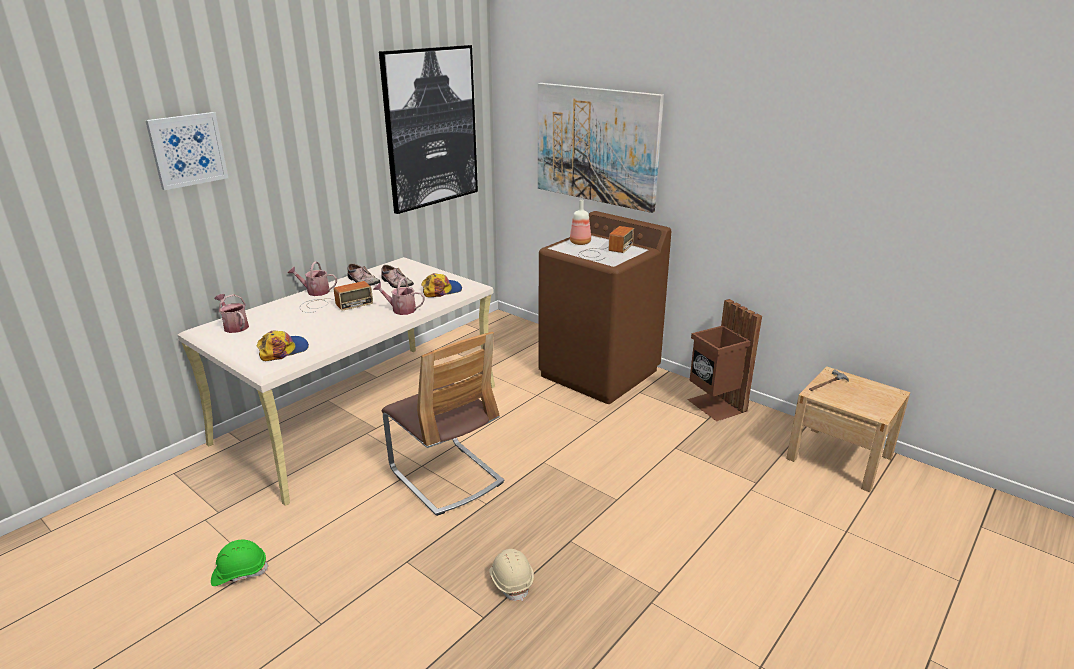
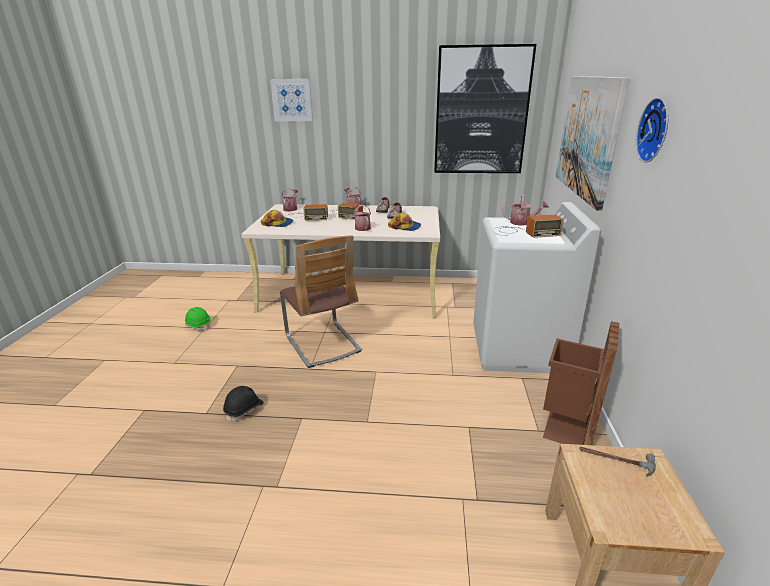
camera: 55 degrees right, 0 degrees up
chair [381,332,504,516] -> chair turned 45 degrees counterclockwise [280,235,362,368]
beige hard hat [489,549,534,601] -> black hard hat [223,386,264,422]
brown washing machine [539,211,671,404] -> white washing machine [473,202,601,373]
bottle [570,200,591,245] -> watering can [502,194,549,226]
none -> radio [288,204,328,221]
none -> wall clock [636,98,668,163]

